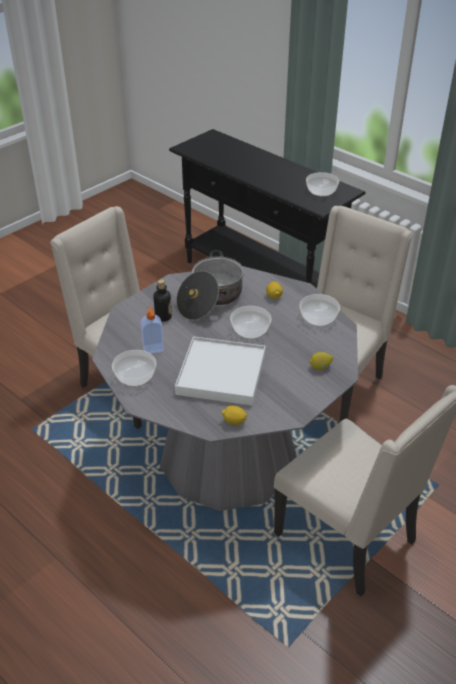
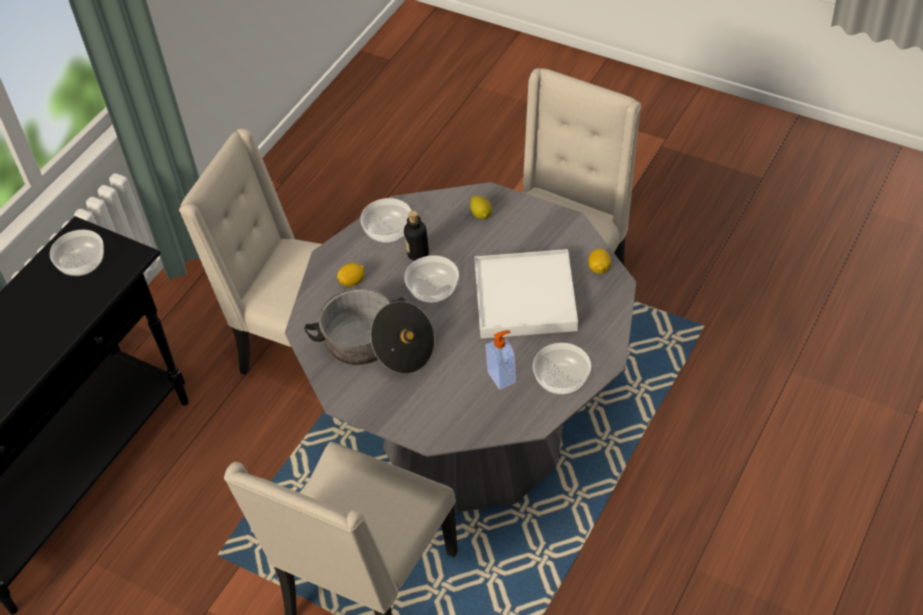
camera: 100 degrees left, 10 degrees up
bottle [154,279,172,322] -> bottle moved to [404,210,429,261]

